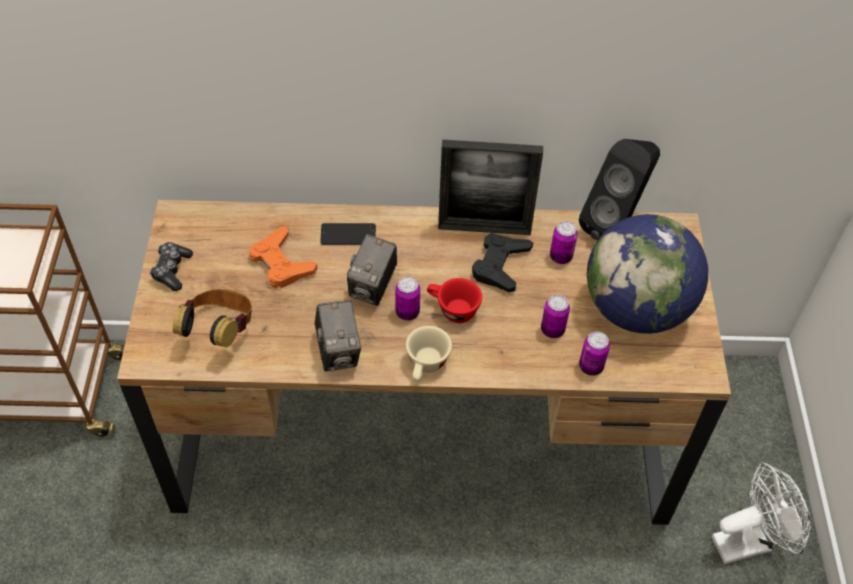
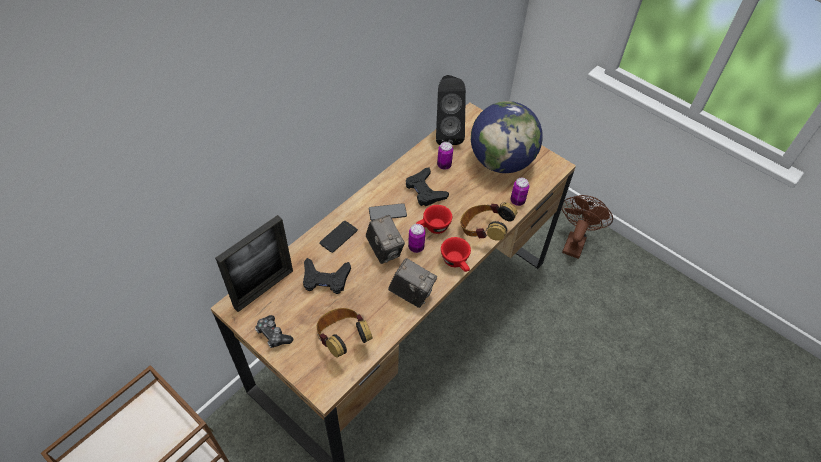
camera: 50 degrees left, 0 degrees up
orange game controller [249,226,317,288] -> black game controller [303,258,351,294]
beige cup [406,326,452,381] -> red cup [441,237,471,272]
picture frame [438,139,543,235] -> picture frame moved to [215,215,293,312]
can [541,295,570,338] -> none
white fan [712,462,811,564] -> brown fan [562,195,613,259]
none -> phone [369,203,407,221]
none -> headphones [460,202,517,241]

